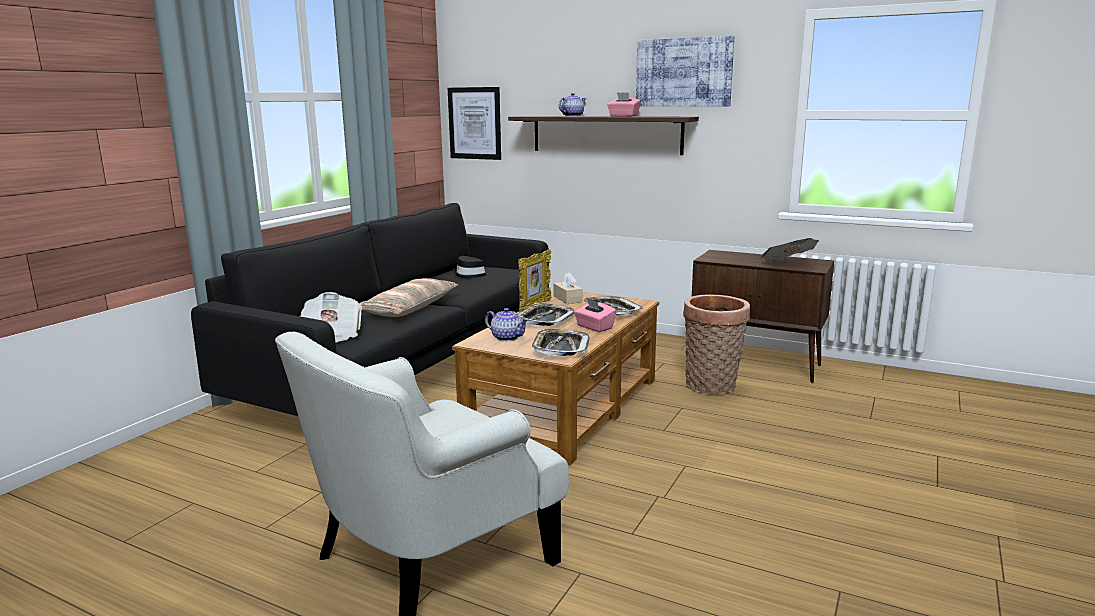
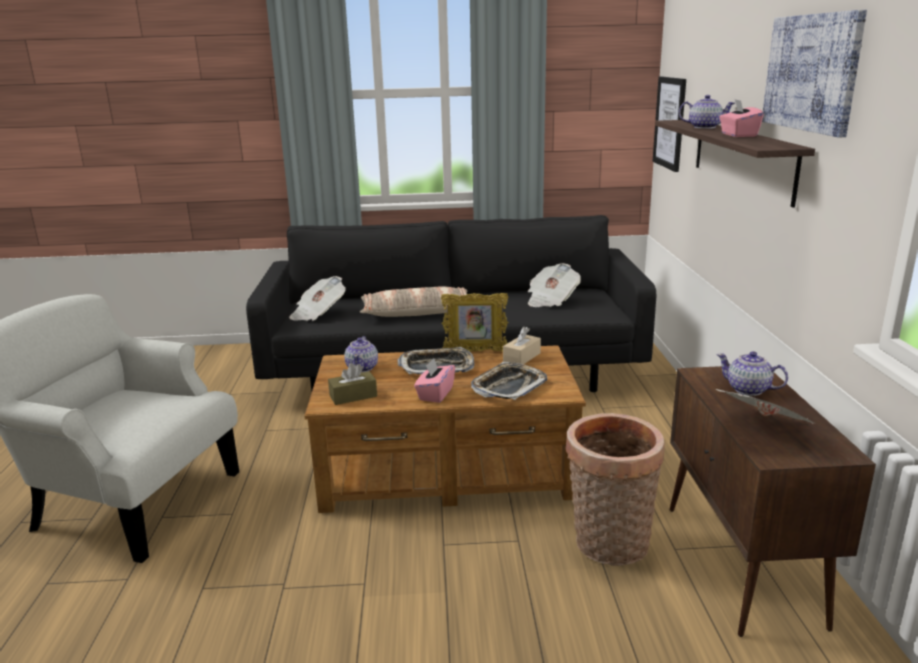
camera: 60 degrees right, 5 degrees up
black hat [453,256,490,279] -> newspaper [528,263,581,307]
tray [532,329,590,356] -> brown tissue box [328,363,377,405]
none -> teapot [717,351,788,396]

